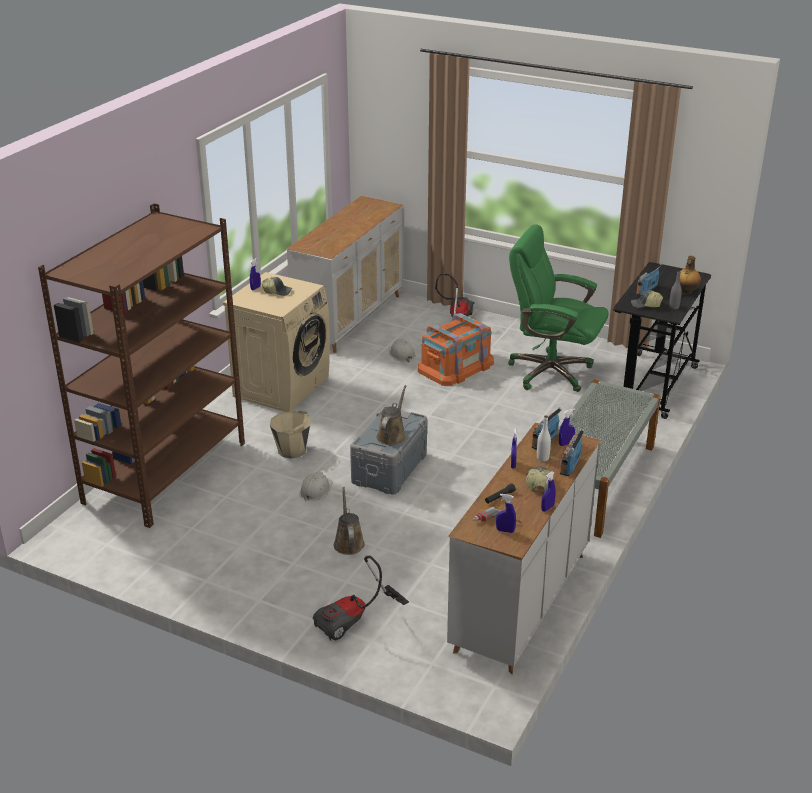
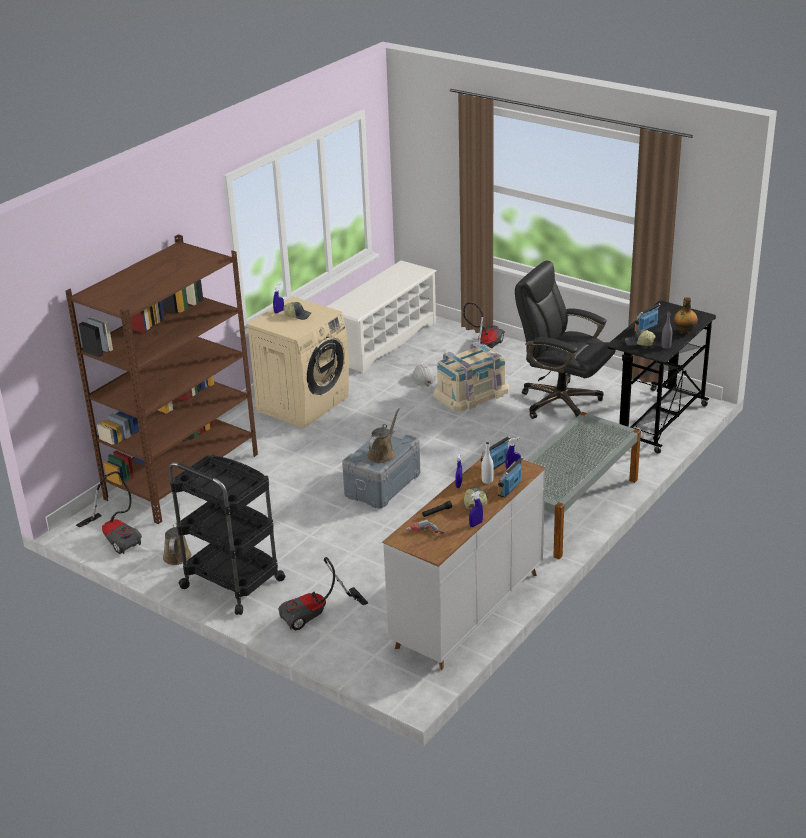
camera: 10 degrees right, 0 degrees up
beige bucket [270,411,311,459] -> none
cabinet [286,196,403,353] -> white shoe rack [327,260,436,374]
white hard hat [300,472,332,501] -> none
brown watering can [334,487,365,555] -> brown watering can moved to [163,504,191,565]
orange storage box [418,313,494,386] -> beige storage box [434,342,509,411]
blue spray bottle [496,494,516,533] -> none
green office chair [508,224,609,392] -> black office chair [515,261,616,419]
none -> vacuum cleaner [76,471,142,554]
none -> black cart [169,454,285,615]

